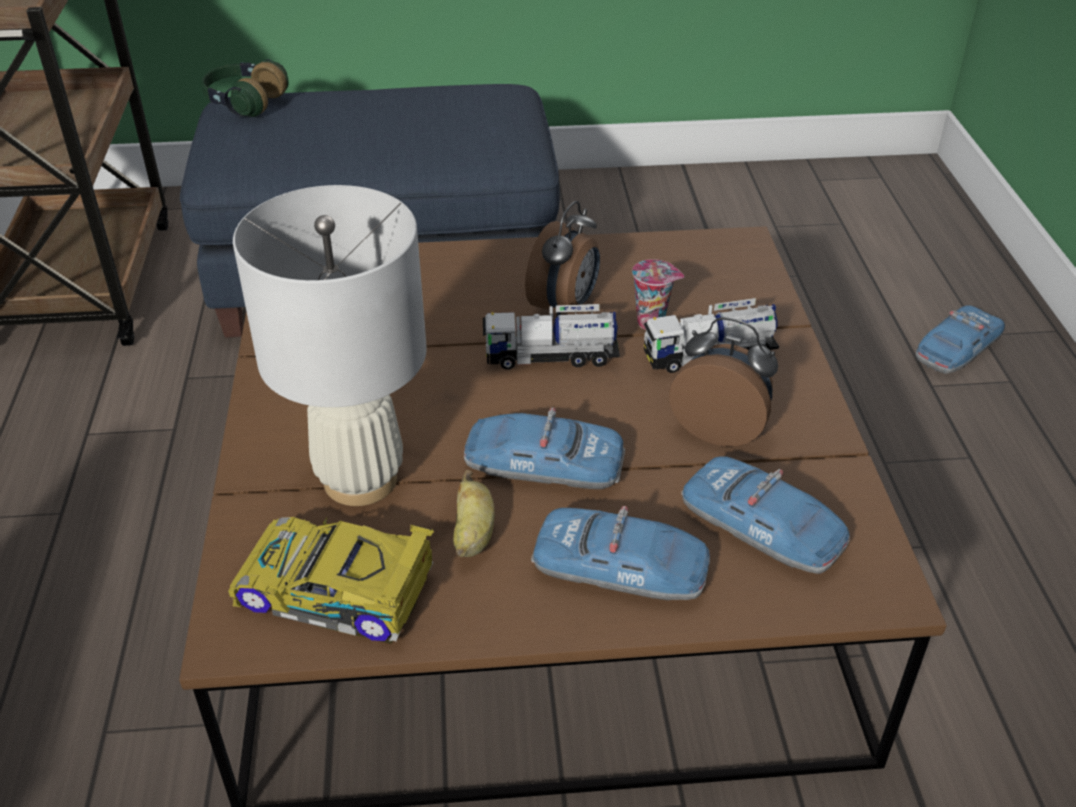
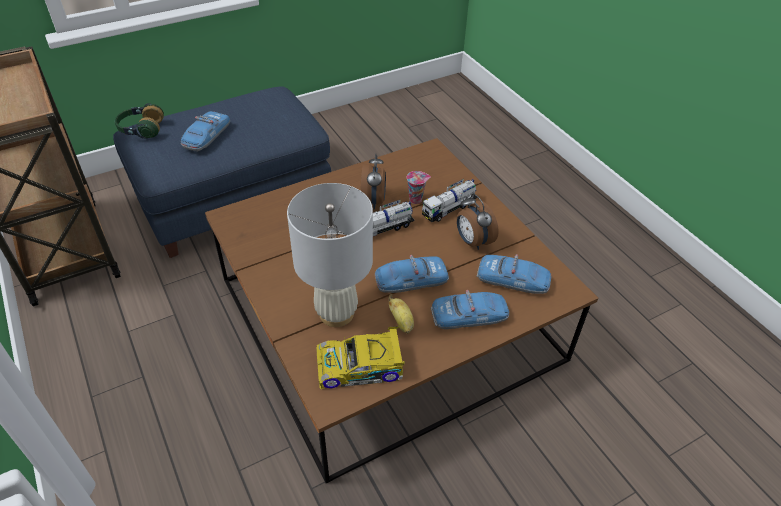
camera: 25 degrees left, 5 degrees up
alarm clock [669,317,778,446] -> alarm clock turned 120 degrees counterclockwise [457,194,499,250]
toy car [916,305,1005,374] -> toy car moved to [181,111,230,152]

